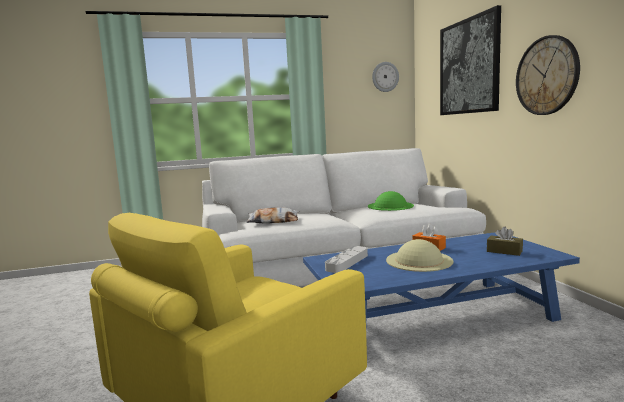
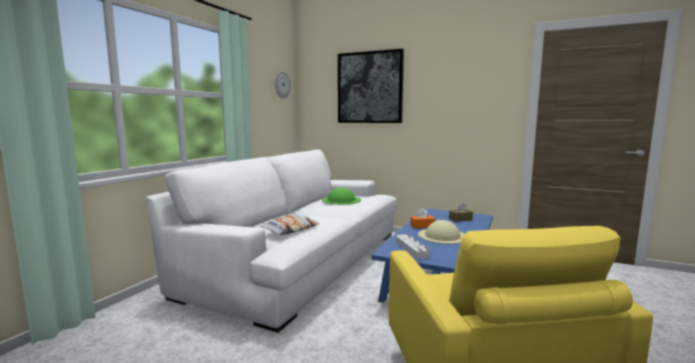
camera: 50 degrees left, 0 degrees up
wall clock [516,35,580,115] -> none

